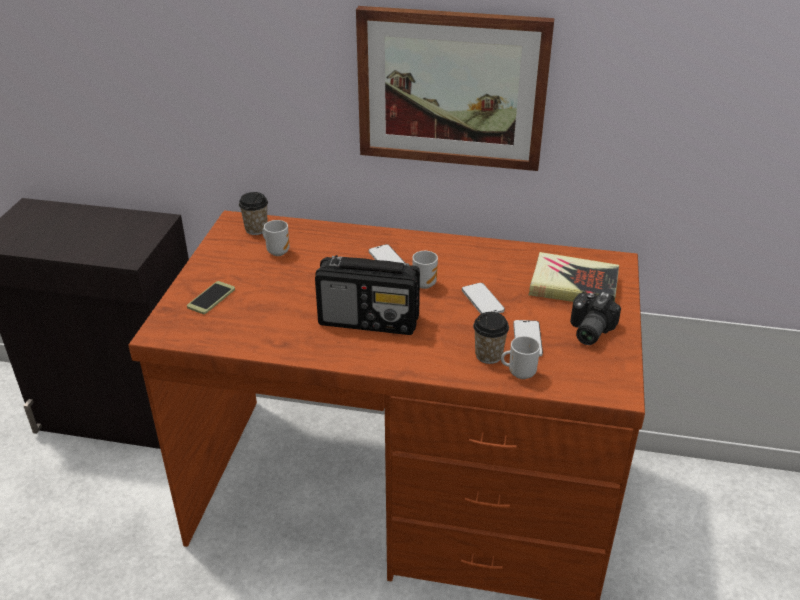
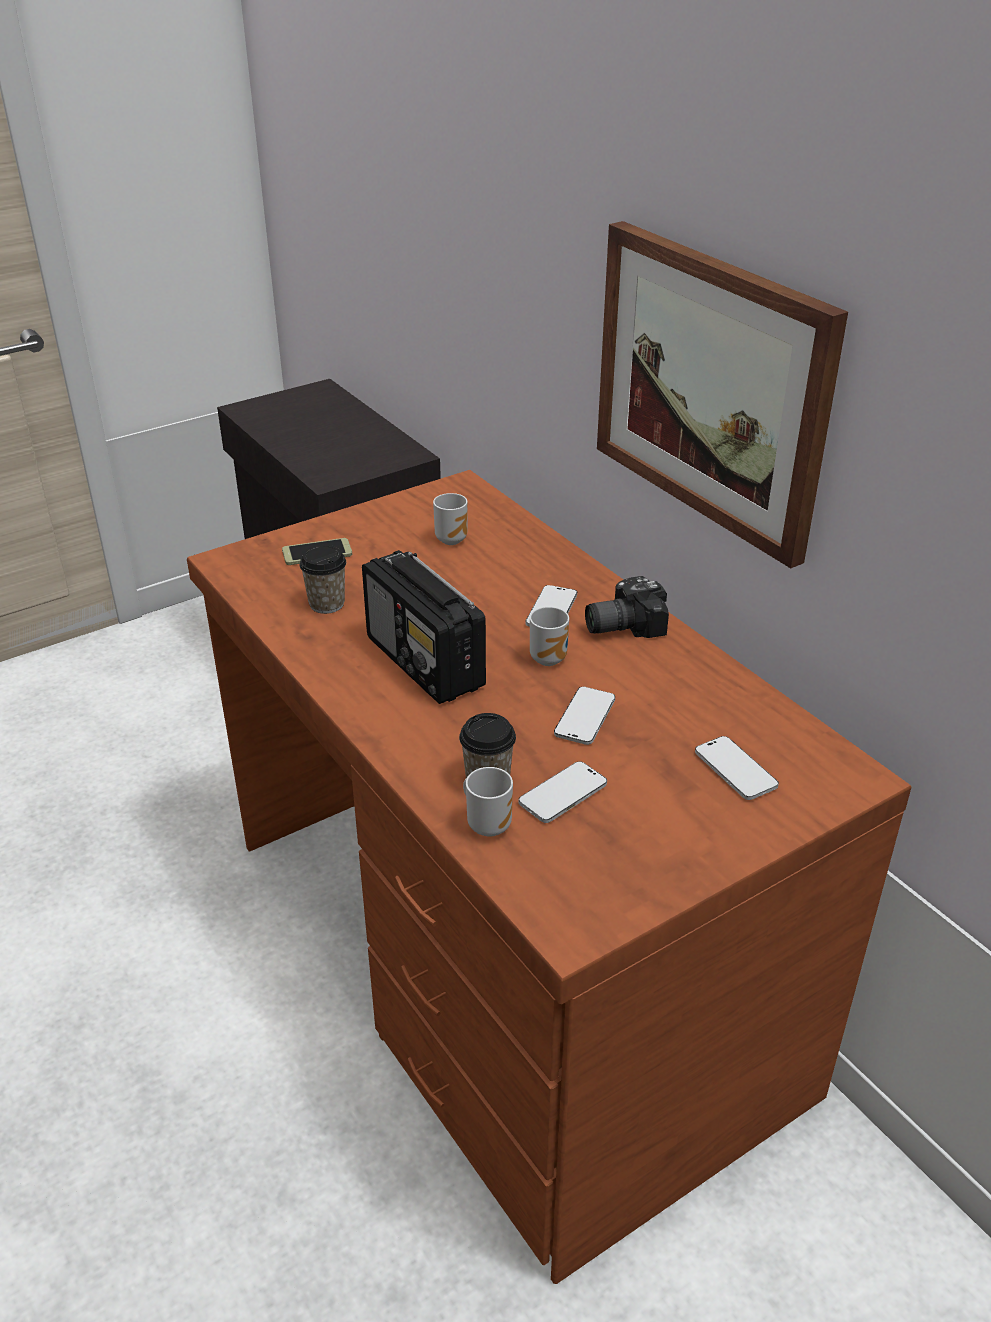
camera: 45 degrees right, 0 degrees up
cup [239,192,268,235] -> cup moved to [299,545,346,614]
book [529,252,619,302] -> phone [695,736,779,800]
camera [570,292,621,345] -> camera moved to [585,576,669,638]

